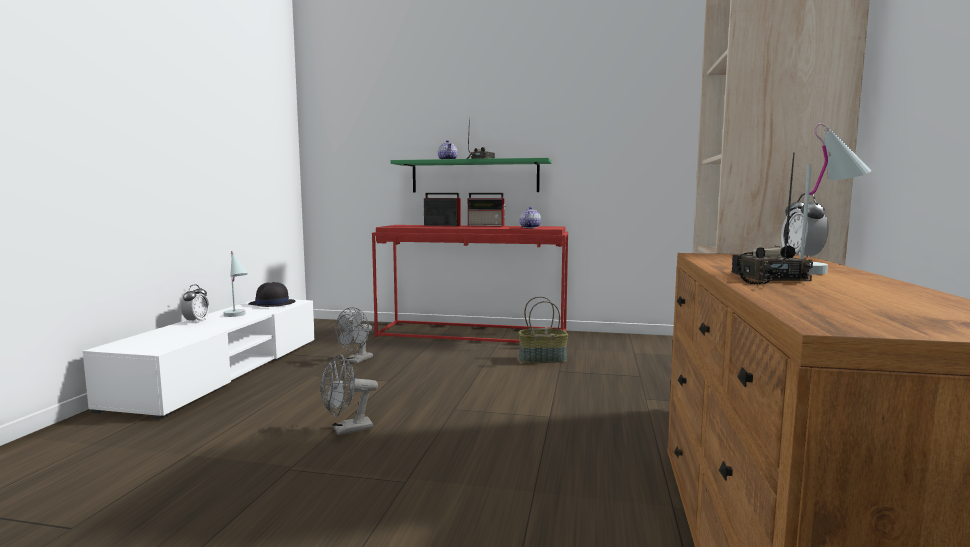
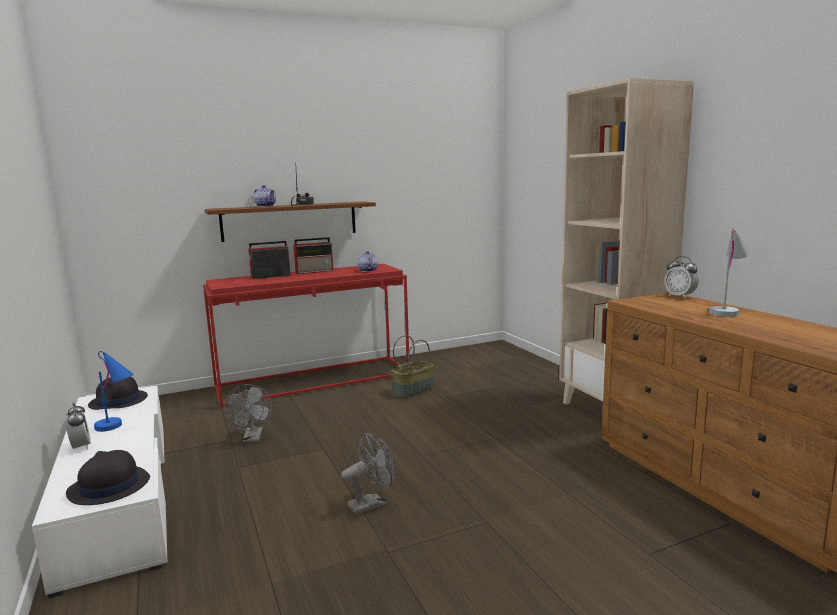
camera: 35 degrees left, 5 degrees up
white table lamp [224,251,248,317] -> blue table lamp [94,351,134,432]
grey fan [321,354,378,435] -> grey fan turned 150 degrees counterclockwise [341,433,395,515]
green shelf [390,158,552,193] -> brown shelf [205,201,376,242]
radio [732,153,813,284] -> none
none -> black hat [66,450,150,505]

